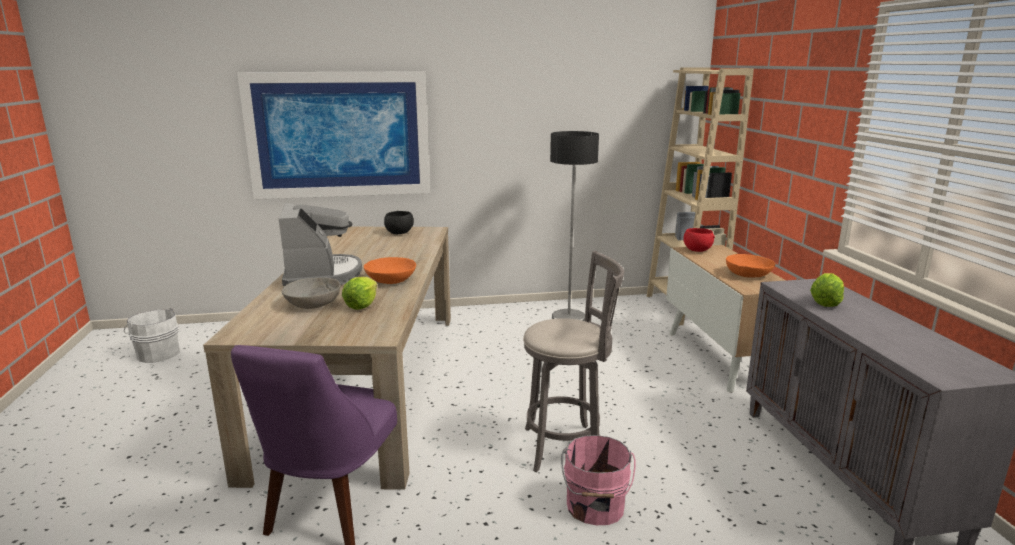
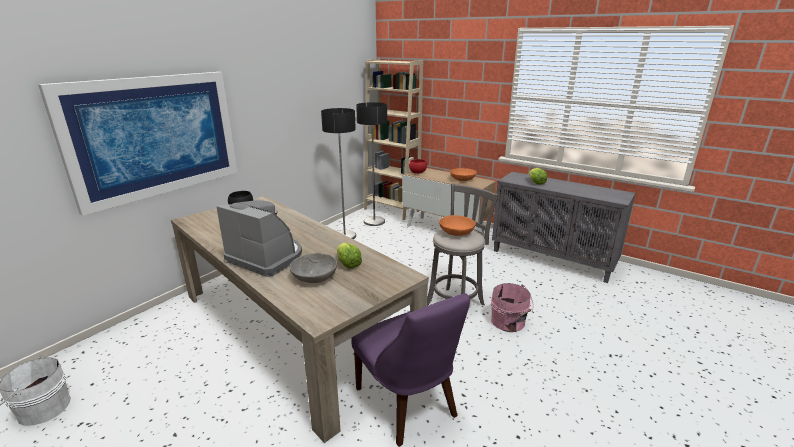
camera: 45 degrees left, 5 degrees up
orange bowl [364,257,416,284] -> orange bowl moved to [439,215,476,236]
none -> floor lamp [356,102,387,226]

